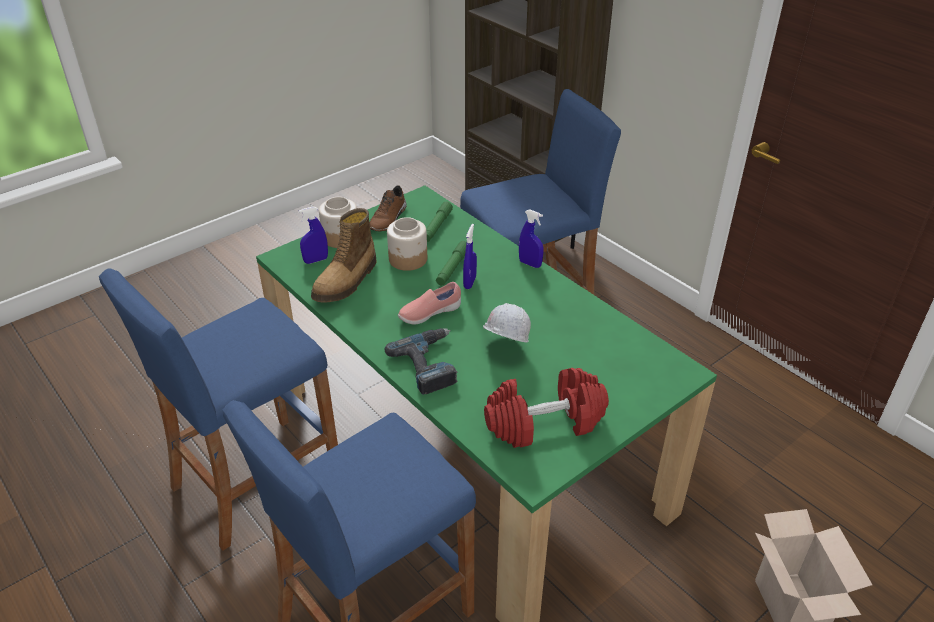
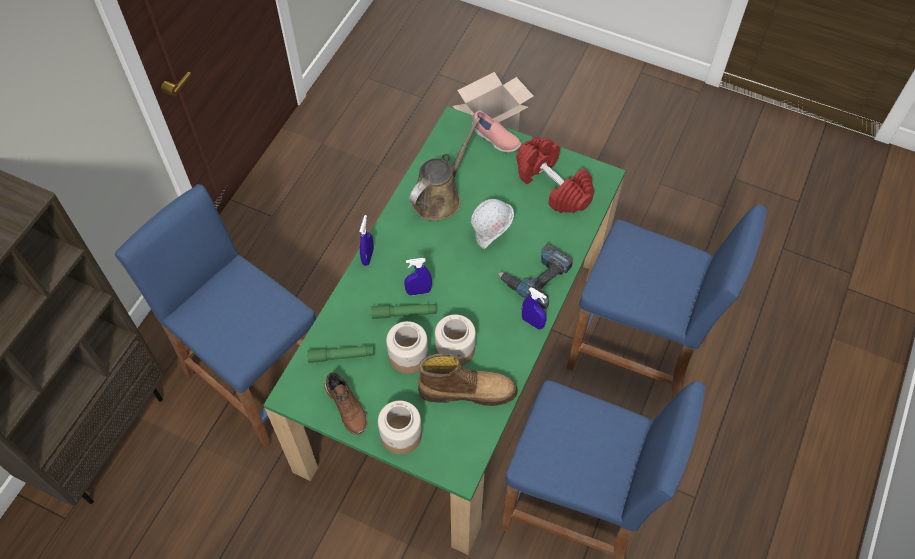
camera: 115 degrees left, 20 degrees up
blue spray bottle [298,206,328,264] -> blue spray bottle moved to [522,287,547,330]
brown shoe [370,185,406,231] -> brown shoe turned 60 degrees clockwise [324,372,367,435]
pink shoe [398,282,461,324] -> pink shoe moved to [472,110,521,152]
none -> brown watering can [409,118,480,221]
none -> jar [435,314,476,366]

